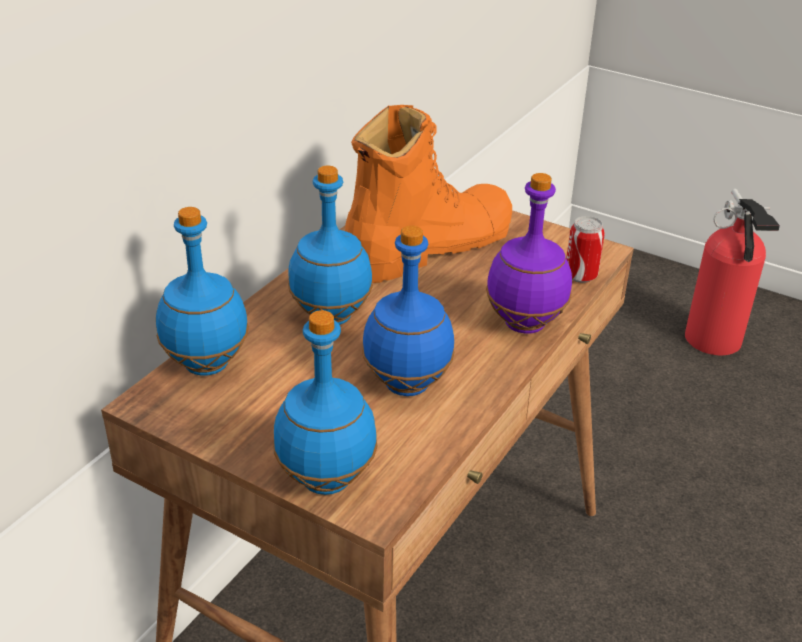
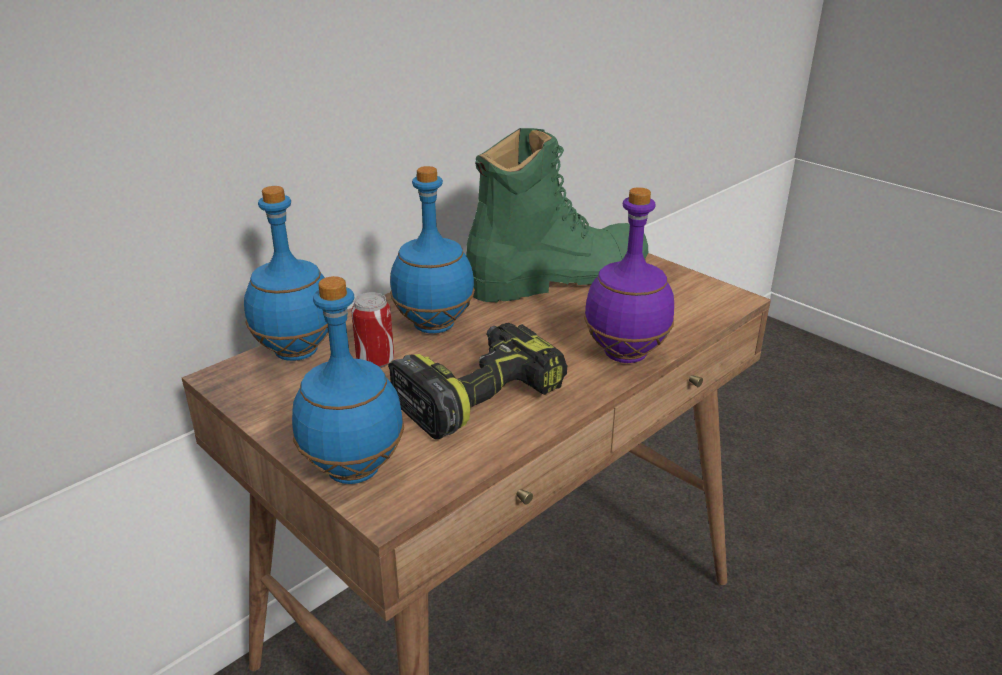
camera: 15 degrees right, 5 degrees down
orange boot [345,105,512,283] -> green boot [466,128,648,302]
blue bottle [362,226,455,396] -> power drill [388,323,567,439]
can [566,216,605,283] -> can moved to [351,292,394,368]
fire extinguisher [685,189,780,355] -> none

